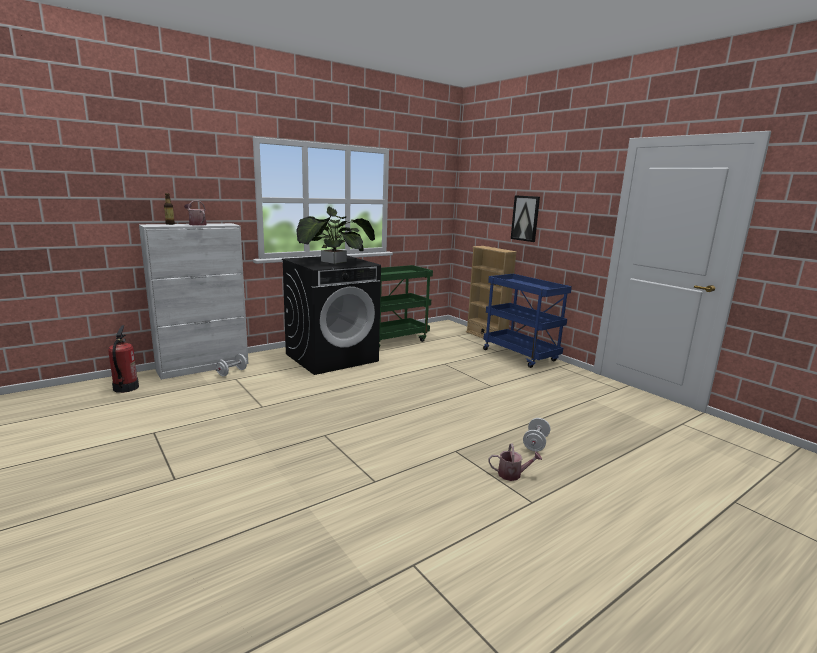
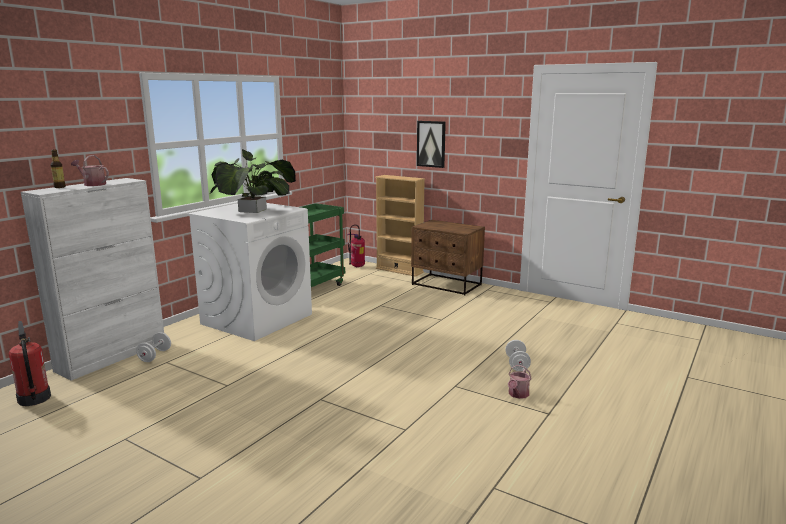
camera: 20 degrees left, 0 degrees up
black washing machine [282,256,381,375] -> white washing machine [187,203,312,341]
blue cart [483,274,572,368] -> brown nightstand [411,220,485,295]
watering can [488,443,542,481] -> watering can turned 135 degrees clockwise [508,365,532,399]
none -> fire extinguisher [347,224,365,268]

